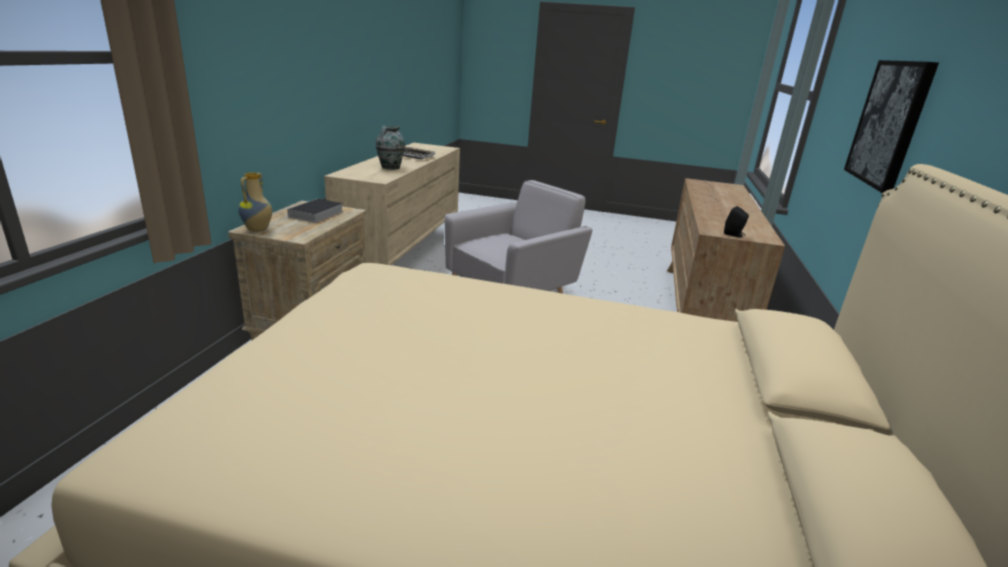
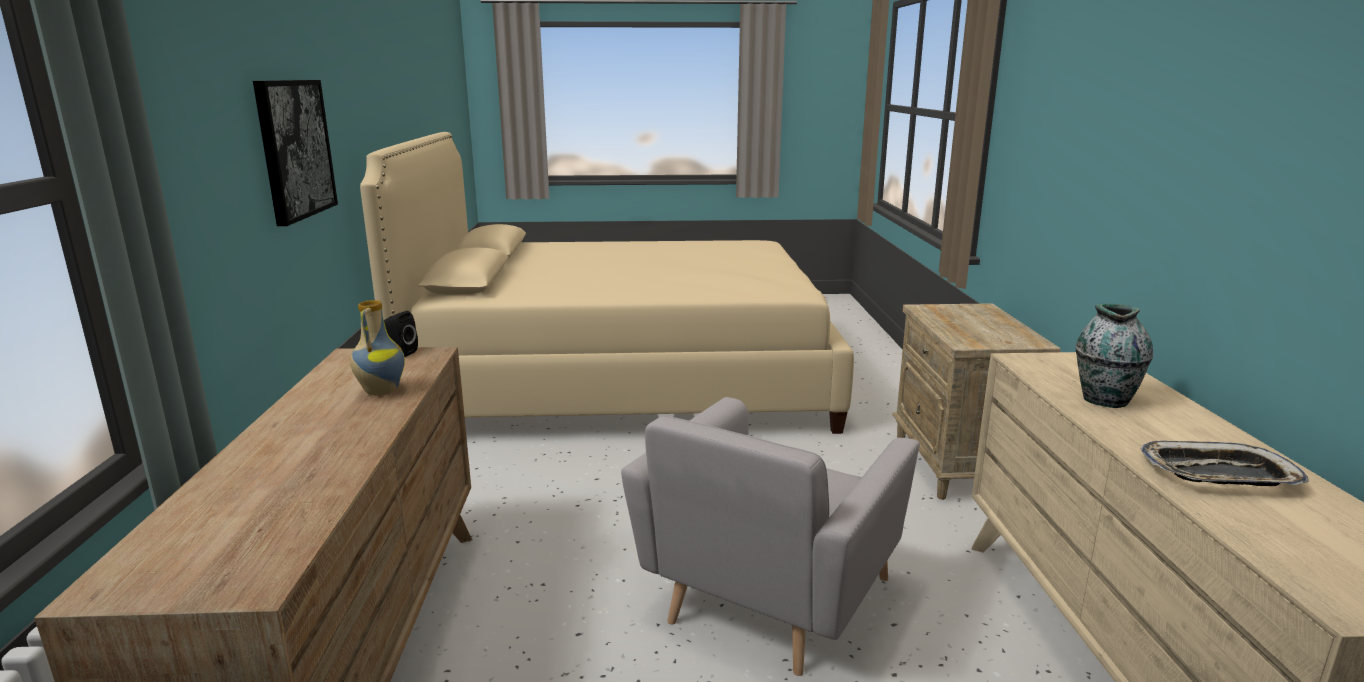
camera: 165 degrees right, 5 degrees down
vase [238,173,272,232] -> vase moved to [350,300,405,396]
book [287,199,344,223] -> none

